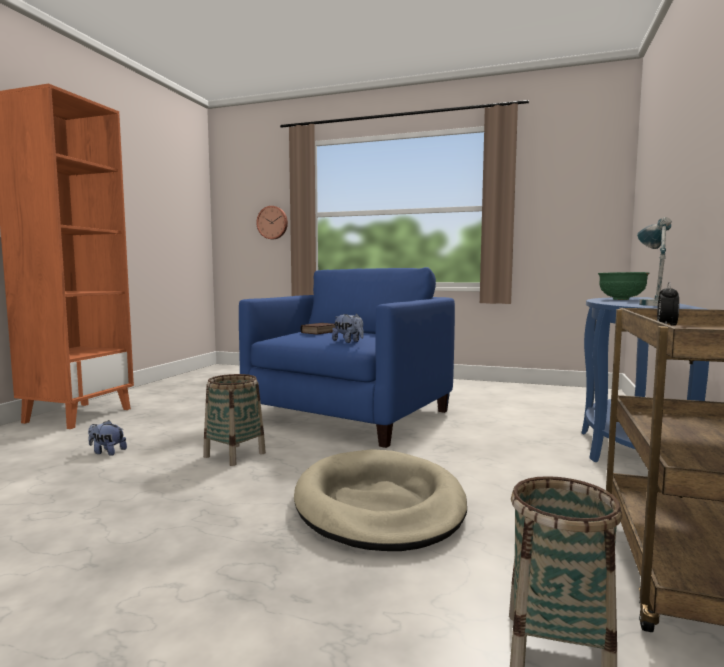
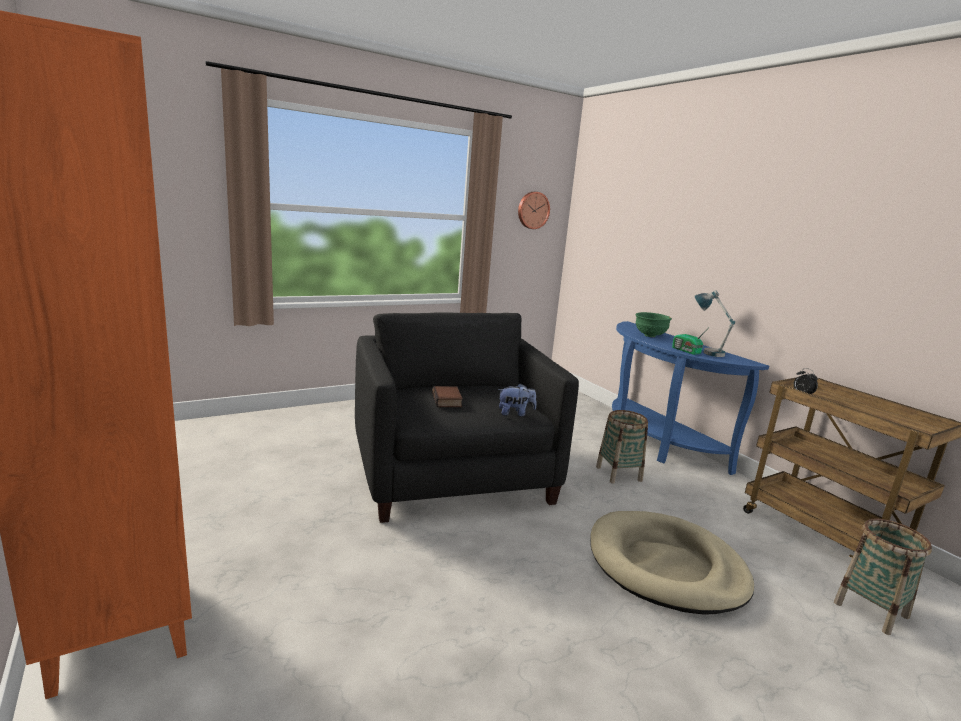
camera: 50 degrees left, 10 degrees up
plush toy [88,420,127,456] -> none
basket [203,374,266,466] -> basket moved to [596,410,648,484]
blue armchair [239,267,455,448] -> black armchair [355,312,579,523]
wall clock [256,206,288,239] -> wall clock moved to [518,192,550,229]
none -> radio [672,331,706,355]

